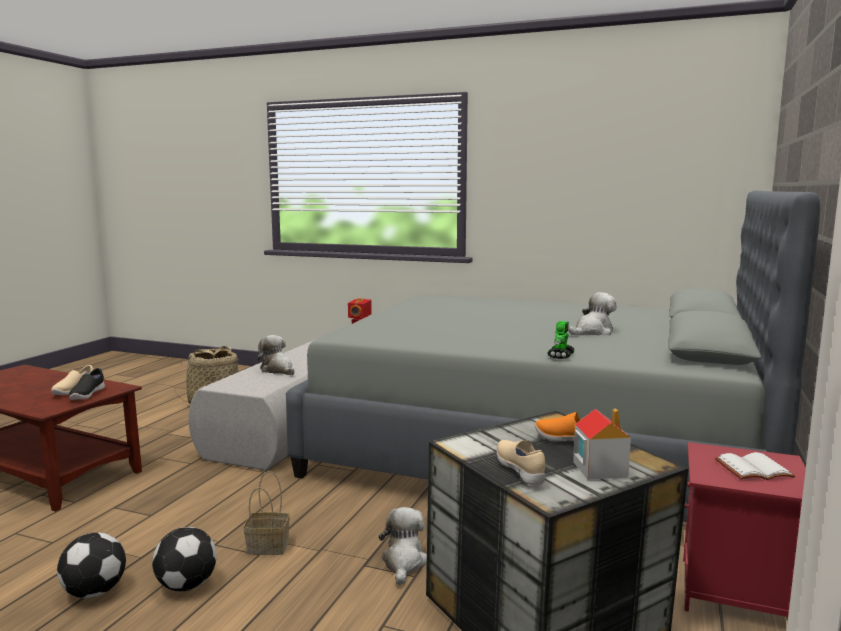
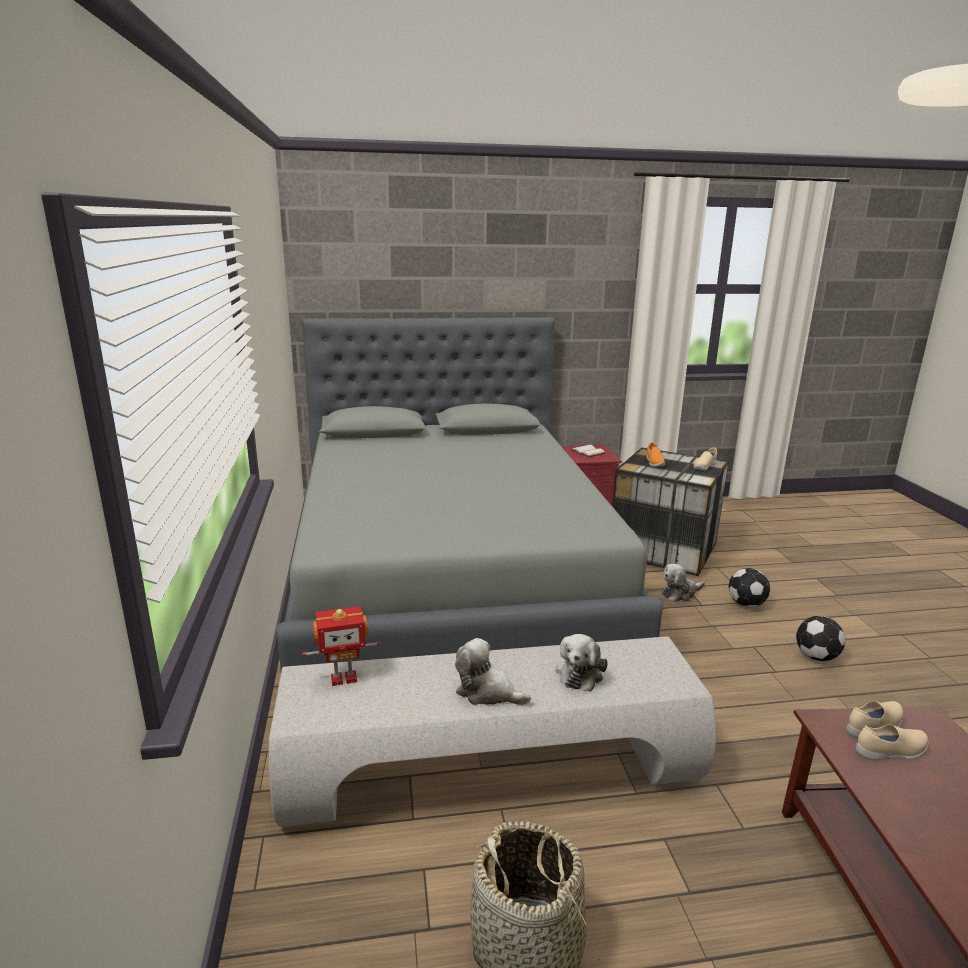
camera: 120 degrees left, 10 degrees up
football [57,532,126,598] -> football moved to [729,568,770,607]
black shoe [69,368,105,400] -> beige shoe [846,701,903,738]
basket [244,471,290,555] -> none
toy robot [548,321,575,359] -> none
plush toy [568,292,617,335] -> plush toy moved to [455,638,531,705]
toy house [573,408,631,480] -> none

